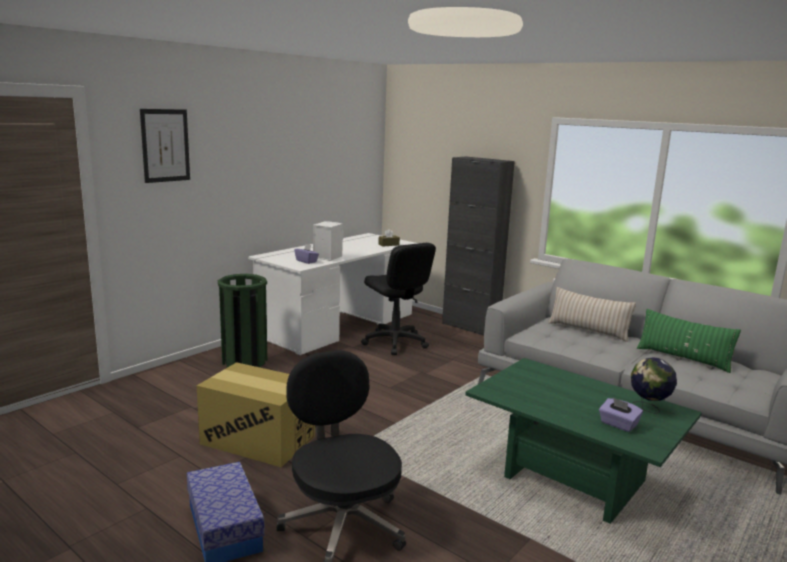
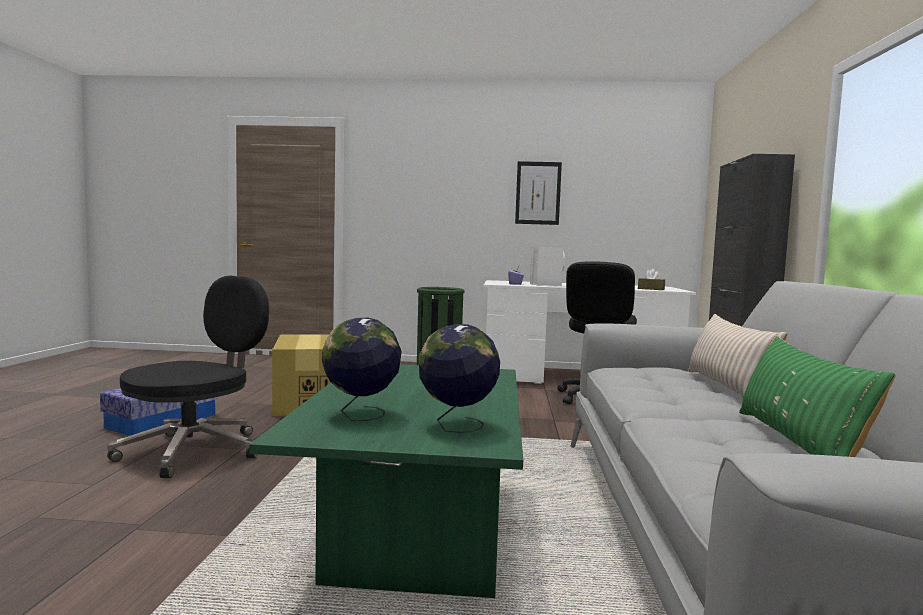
camera: 55 degrees right, 10 degrees down
picture [140,109,190,183] -> picture moved to [515,161,562,225]
purple tissue box [599,397,643,432] -> globe [322,318,402,421]

